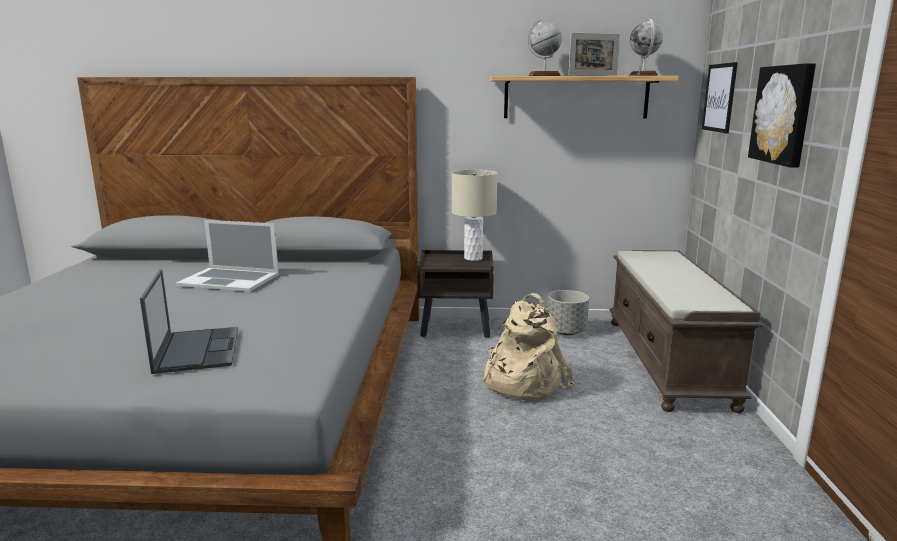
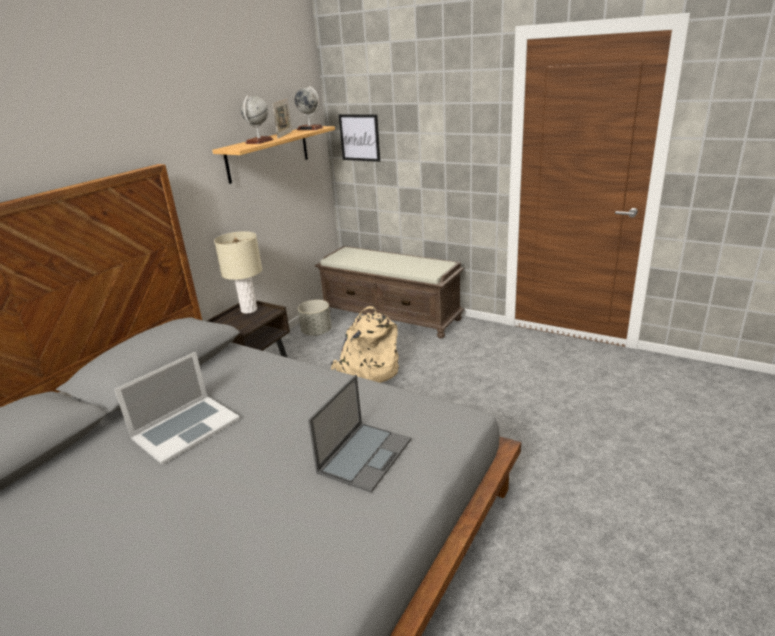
camera: 60 degrees left, 10 degrees up
laptop [140,269,238,374] -> laptop turned 105 degrees clockwise [308,375,411,493]
picture [748,63,816,168] -> none

